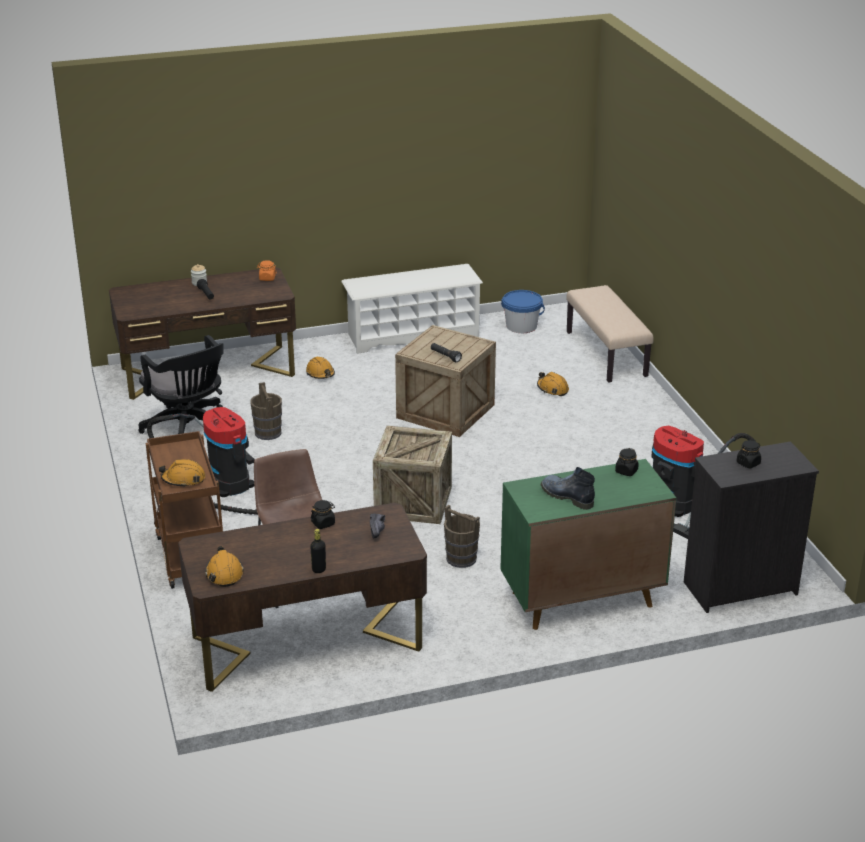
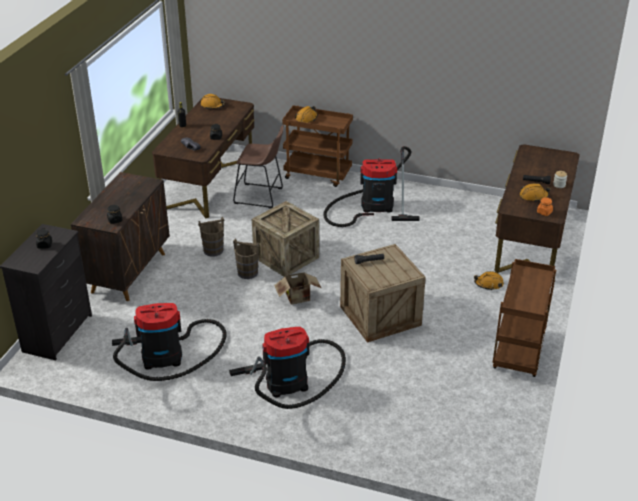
camera: 125 degrees right, 5 degrees up
black office chair [138,335,224,434] -> none
brown bucket [250,382,282,440] -> brown bucket moved to [233,239,259,279]
white shoe rack [341,264,483,354] -> brown cart [493,259,556,377]
green cabinet [500,459,676,630] -> brown cabinet [71,172,170,301]
blue bucket [501,290,545,333] -> none
orange hard hat [537,372,569,396] -> orange hard hat moved to [520,183,551,202]
boot [541,467,595,510] -> none
beige bench [566,285,654,382] -> none
none -> vacuum cleaner [229,327,346,409]
none -> cardboard box [274,272,321,305]

